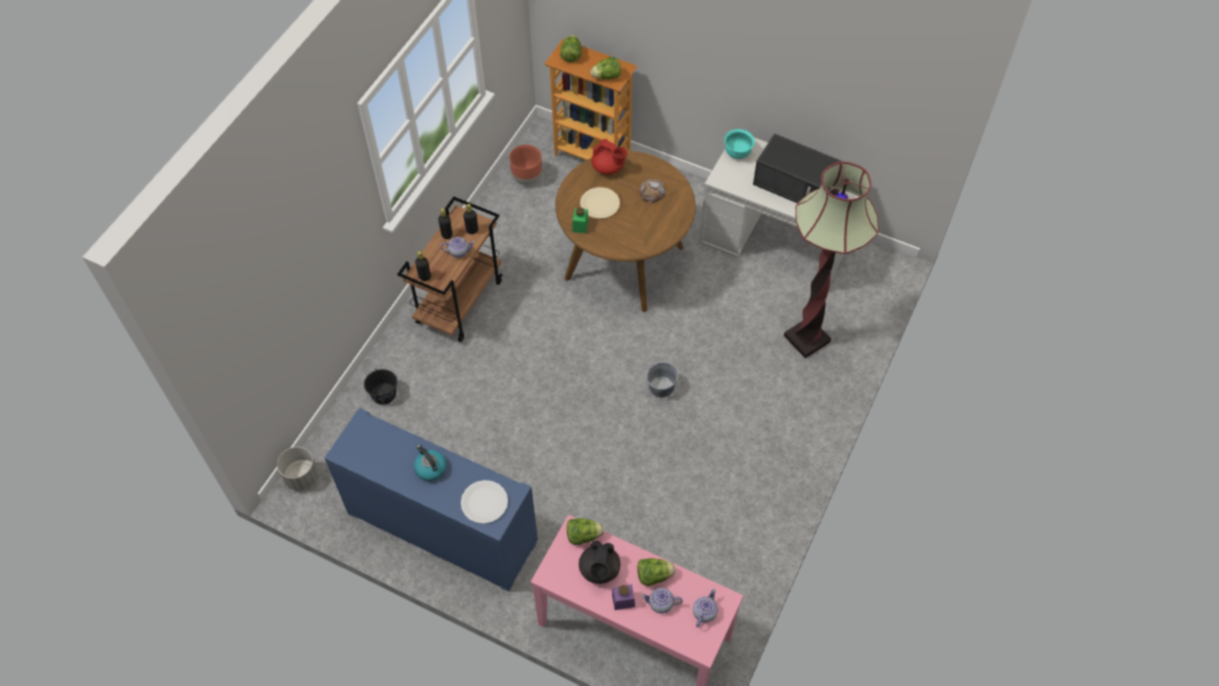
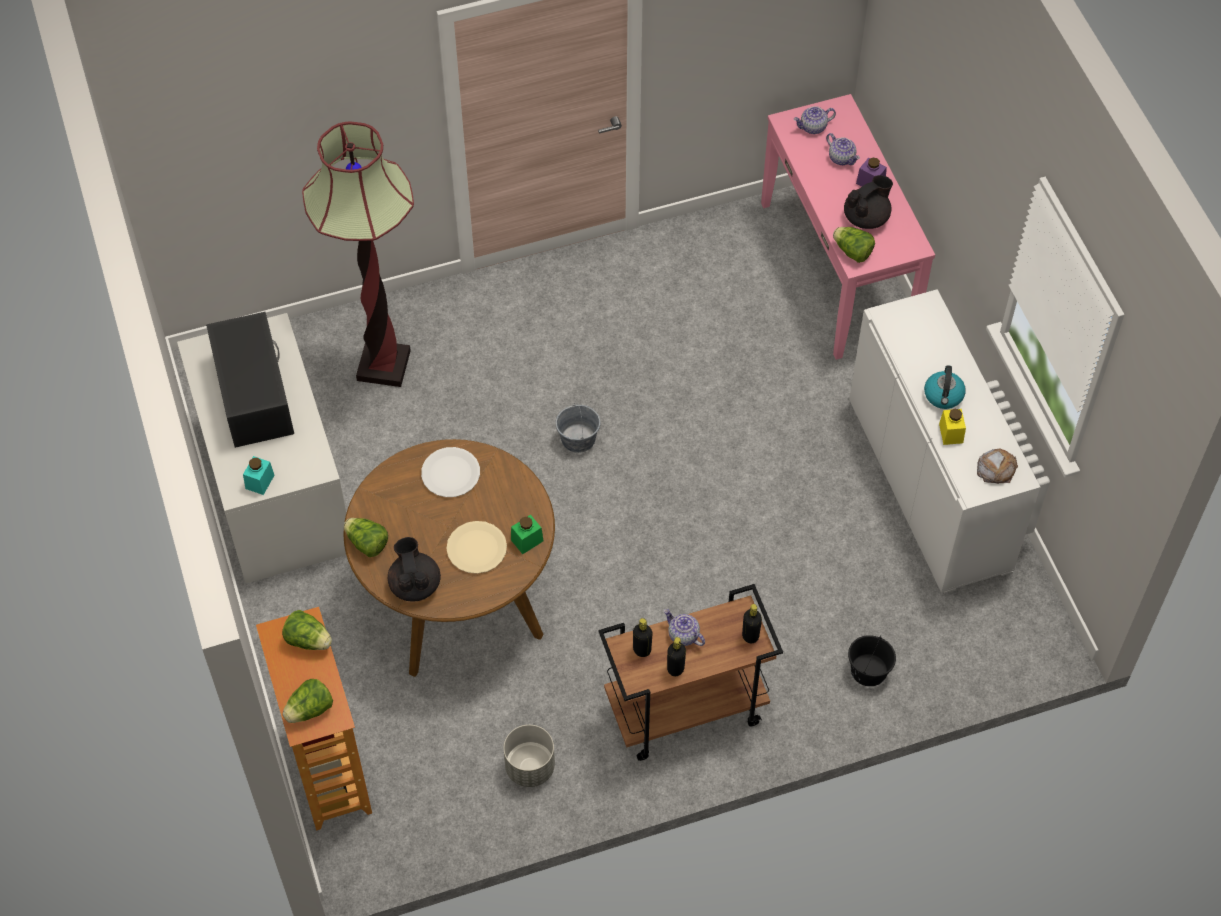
camera: 135 degrees left, 0 degrees up
grey planter [277,447,318,491] -> grey planter moved to [503,725,555,787]
blue cabinet [325,408,538,592] -> white cabinet [849,289,1040,594]
white plate [461,480,508,524] -> white plate moved to [421,447,480,497]
brown planter [509,145,542,185] -> none
red teapot [591,139,627,175] -> black teapot [388,537,441,601]
lettuce [637,558,675,586] -> lettuce moved to [344,518,388,557]
bread [639,179,665,203] -> bread moved to [977,449,1018,484]
turquoise bowl [724,129,755,159] -> turquoise jar [243,456,275,495]
none -> yellow jar [939,409,966,445]

